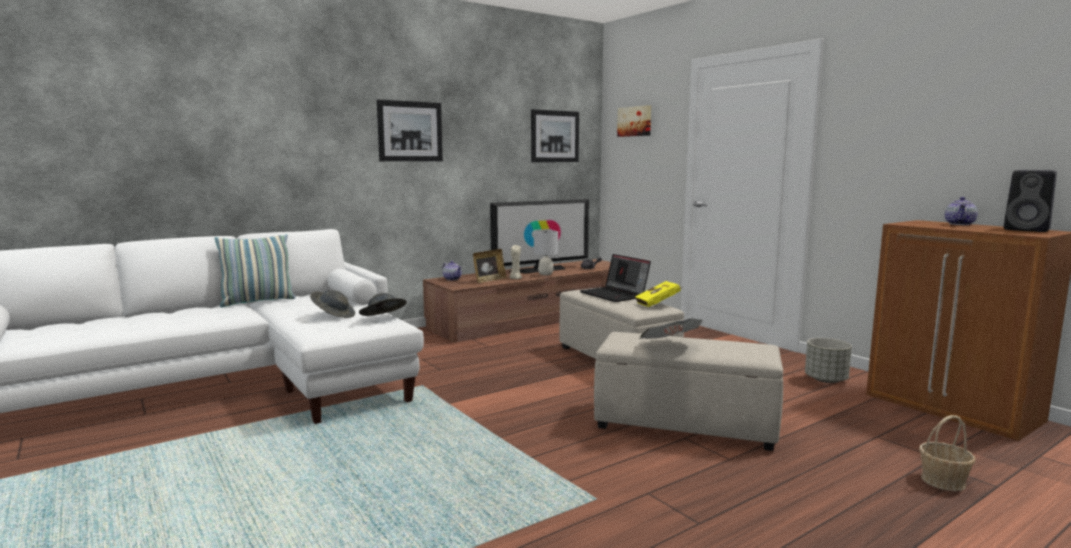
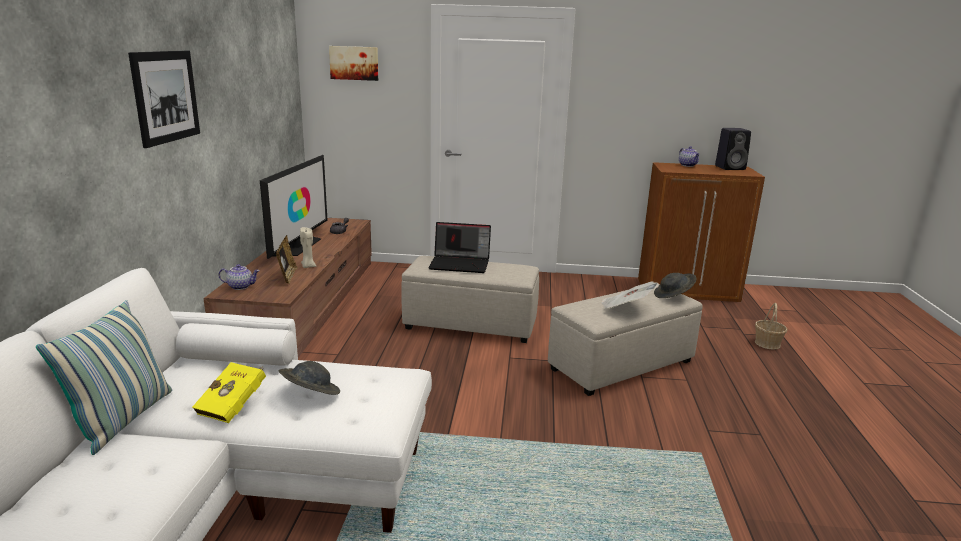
camera: 50 degrees left, 10 degrees up
grey hat [359,293,407,316] -> grey hat moved to [654,273,696,298]
picture [531,109,579,162] -> none
grey table lamp [534,230,558,275] -> none
yellow book [635,281,681,307] -> yellow book moved to [192,362,266,423]
grey planter [805,338,852,383] -> none

